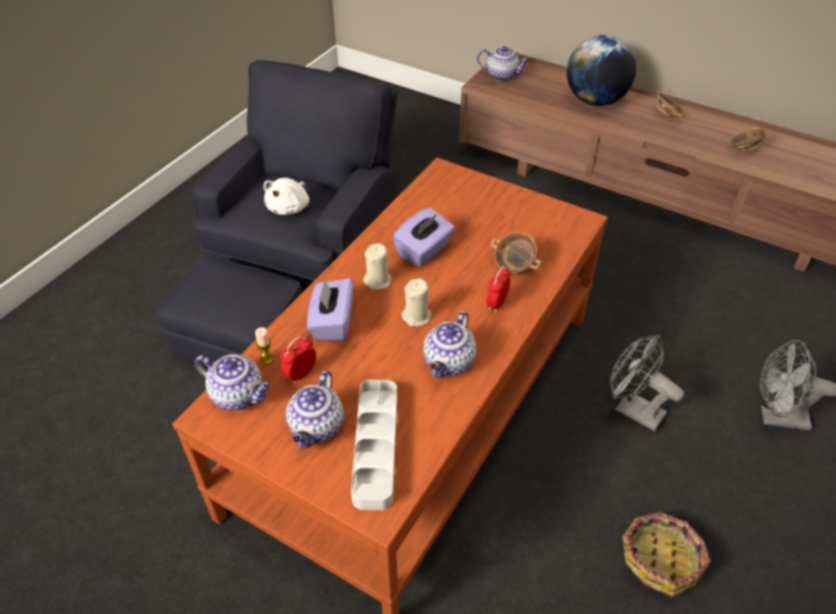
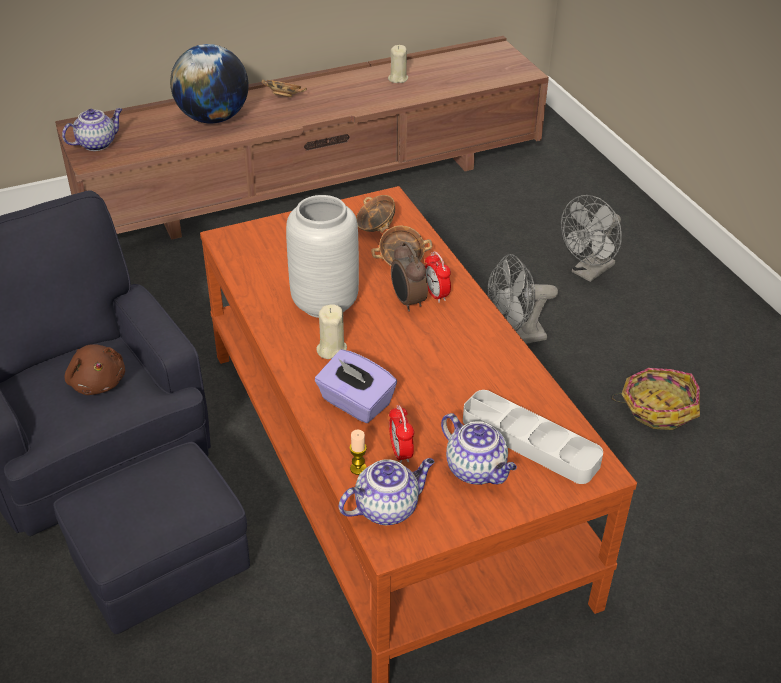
camera: 55 degrees left, 5 degrees down
white plush toy [263,178,309,215] -> brown plush toy [65,344,125,395]
purple tissue box [392,207,455,267] -> grey vase [286,195,359,318]
beige candle [402,278,432,327] -> beige candle moved to [388,45,408,83]
teapot [423,311,477,378] -> none
bowl [730,127,766,151] -> bowl moved to [356,195,395,233]
none -> alarm clock [391,242,428,312]

